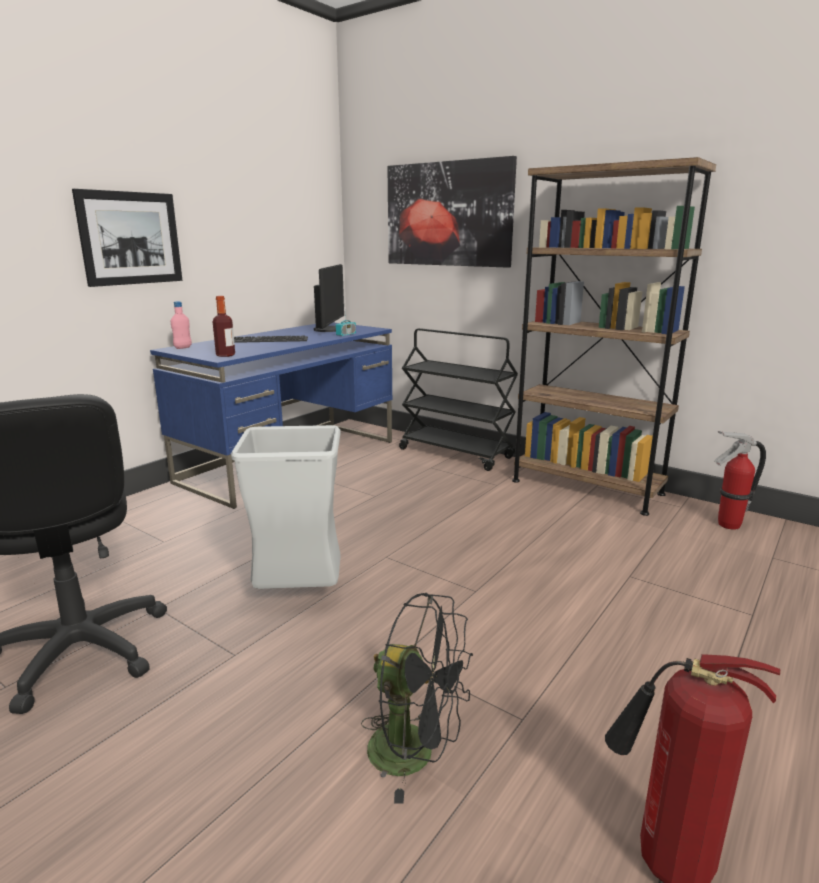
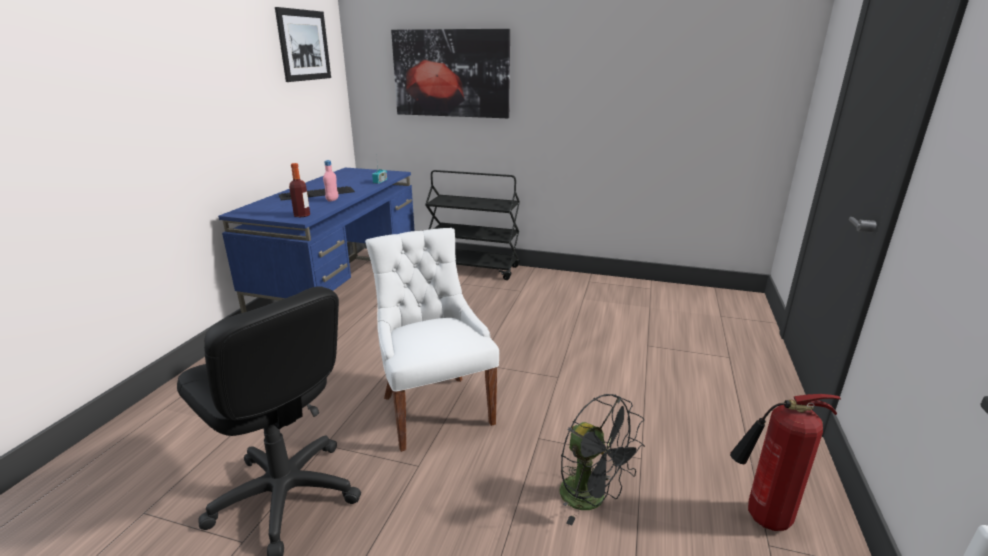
camera: 20 degrees left, 5 degrees up
picture [72,189,182,287] -> picture moved to [275,7,331,82]
pink bottle [171,301,192,349] -> pink bottle moved to [323,160,339,202]
grey trash can [231,425,341,589] -> white chair [365,228,499,452]
monitor [314,264,344,332] -> none
black fan [361,593,473,804] -> black fan turned 45 degrees clockwise [559,394,645,525]
brown bookcase [512,157,716,516] -> none
fire extinguisher [714,431,766,530] -> none

